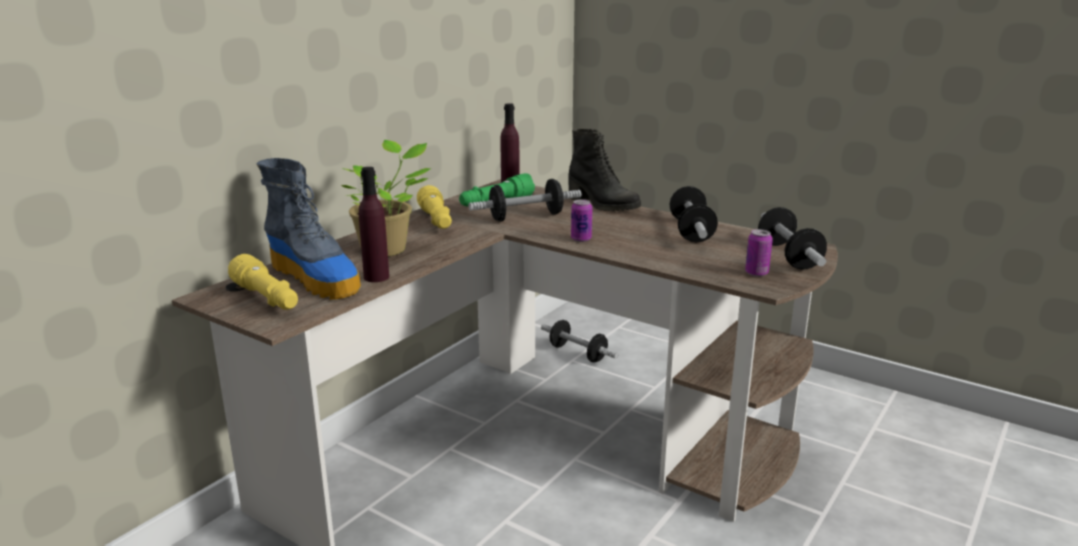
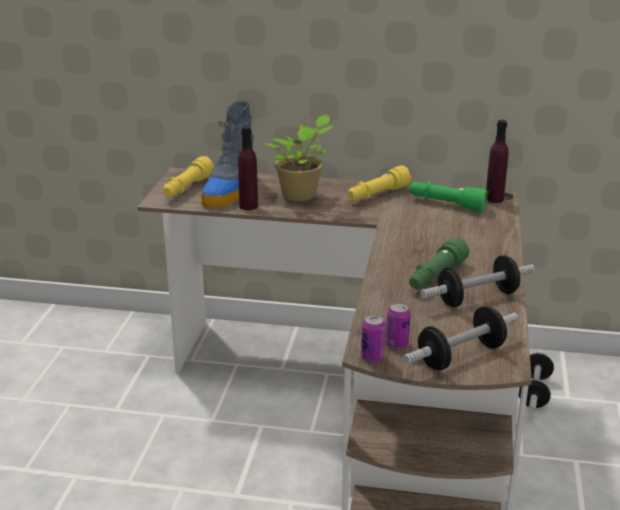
camera: 65 degrees right, 5 degrees up
dumbbell [469,179,581,222] -> none
black boot [568,129,641,211] -> none
can [571,199,592,242] -> can moved to [361,314,386,362]
none -> green flashlight [409,237,470,289]

